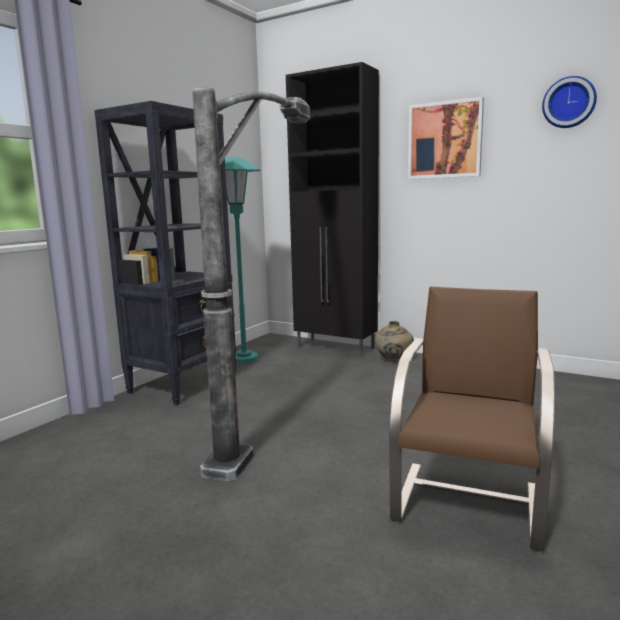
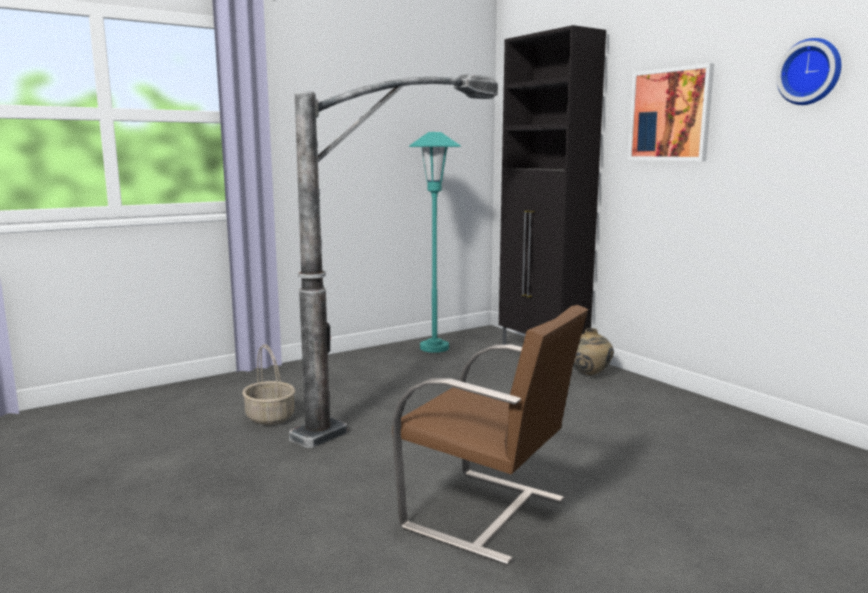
camera: 25 degrees right, 0 degrees up
black bookcase [94,101,236,406] -> none
brown chair [389,287,555,551] -> brown chair turned 75 degrees clockwise [392,305,588,565]
none -> basket [242,344,295,425]

